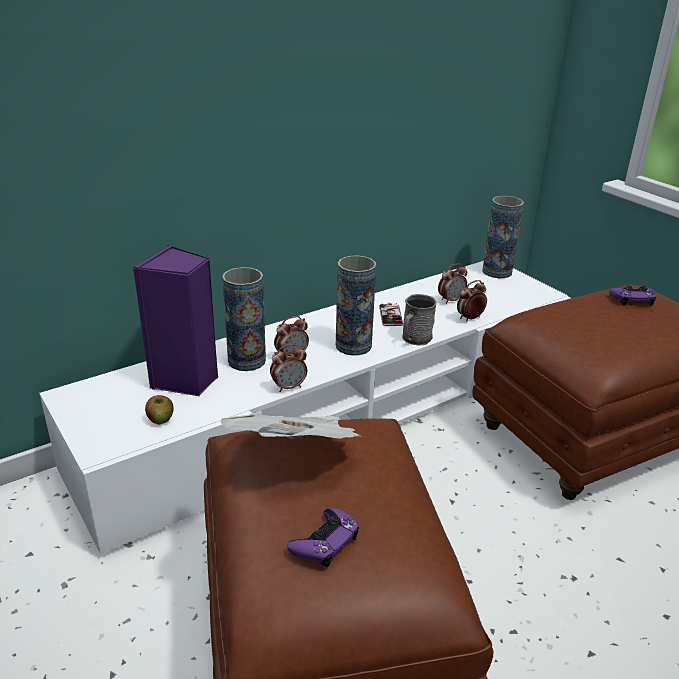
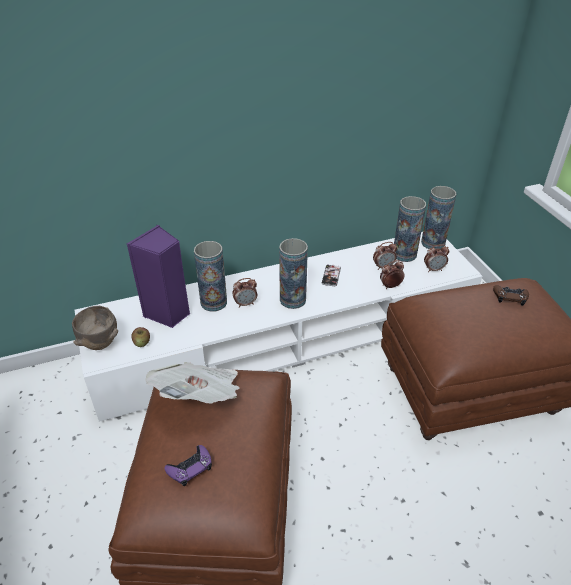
camera: 15 degrees right, 10 degrees up
alarm clock [270,344,307,392] -> alarm clock moved to [424,244,449,272]
grey mug [402,294,437,345] -> none
purple game controller [609,285,656,306] -> brown game controller [493,285,529,306]
none -> brown bowl [72,306,118,350]
none -> vase [394,196,426,262]

